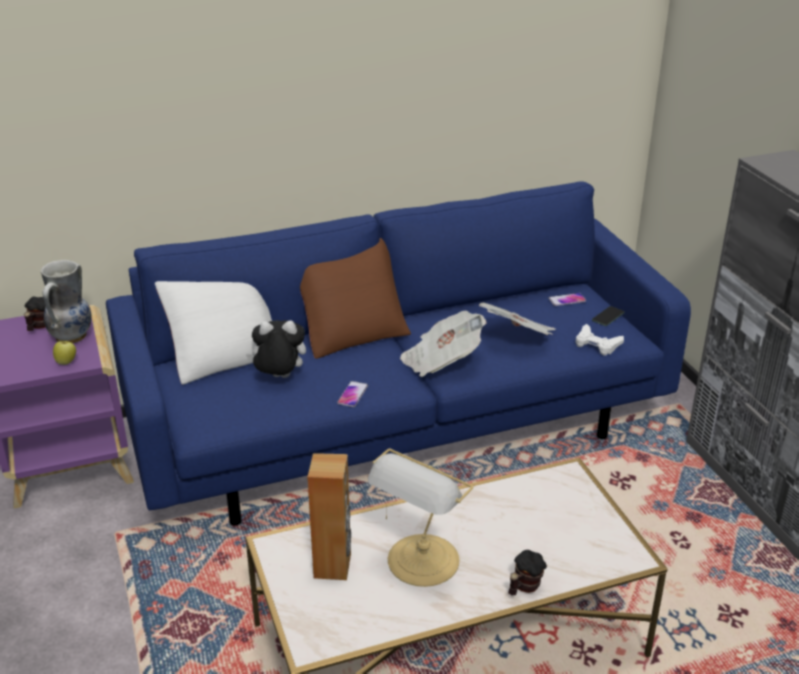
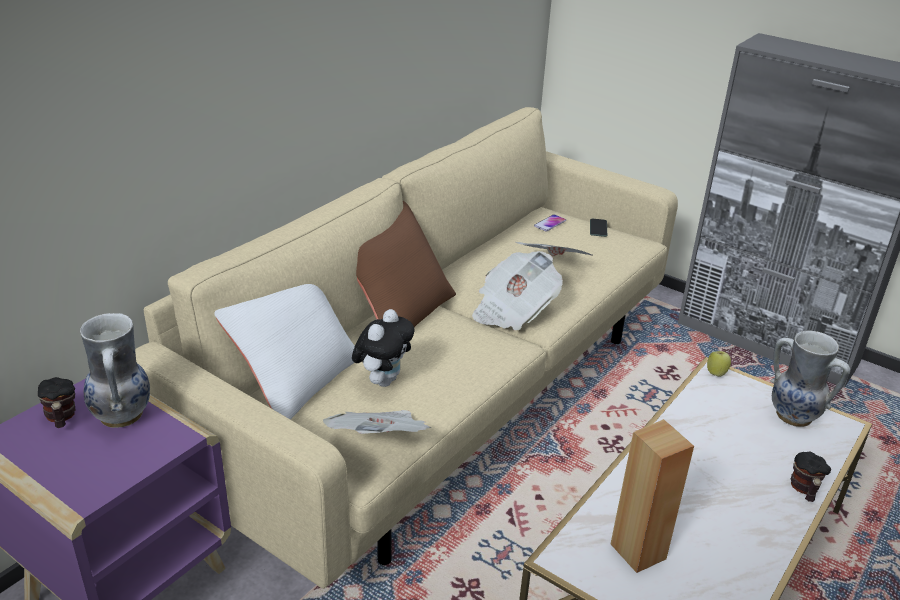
camera: 35 degrees left, 0 degrees up
apple [53,341,76,365] -> apple moved to [707,351,731,377]
blue sofa [106,181,691,526] -> beige sofa [135,107,678,589]
plush toy [246,320,306,378] -> plush toy turned 150 degrees clockwise [352,309,414,387]
phone [337,381,368,407] -> none
table lamp [368,449,473,587] -> none
white game controller [575,324,624,356] -> none
none -> newspaper [323,410,431,434]
none -> vase [770,331,850,427]

